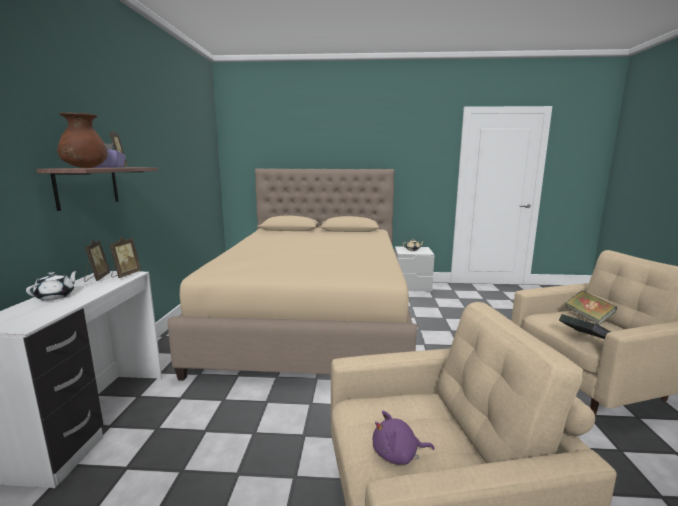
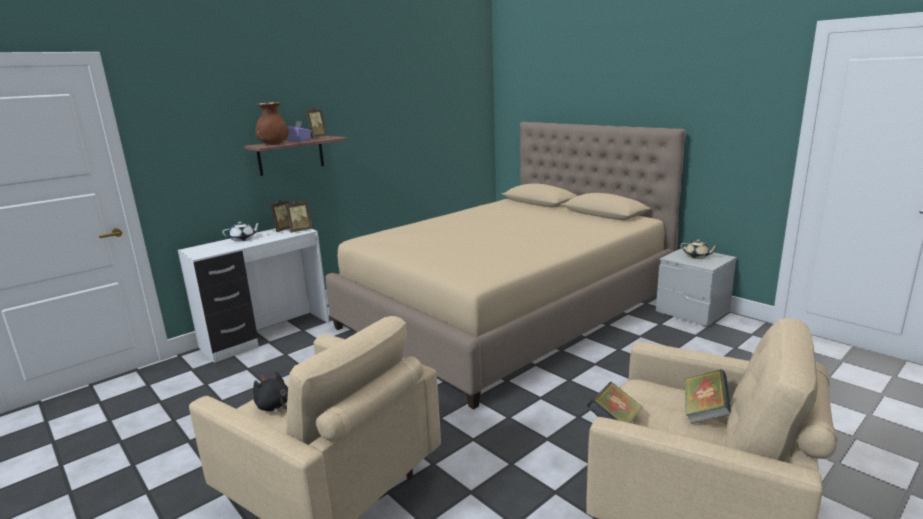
camera: 45 degrees right, 5 degrees up
purple plush toy [373,411,435,465] -> black plush toy [253,371,288,414]

